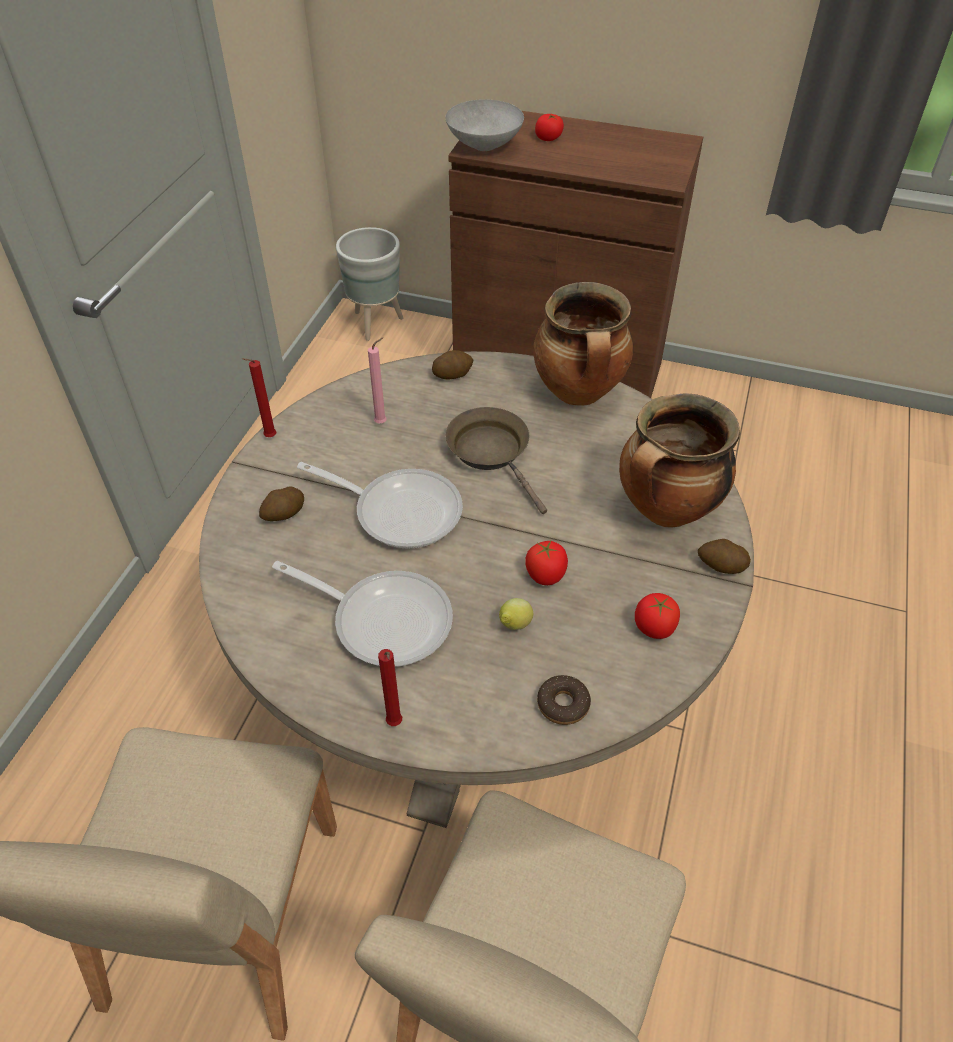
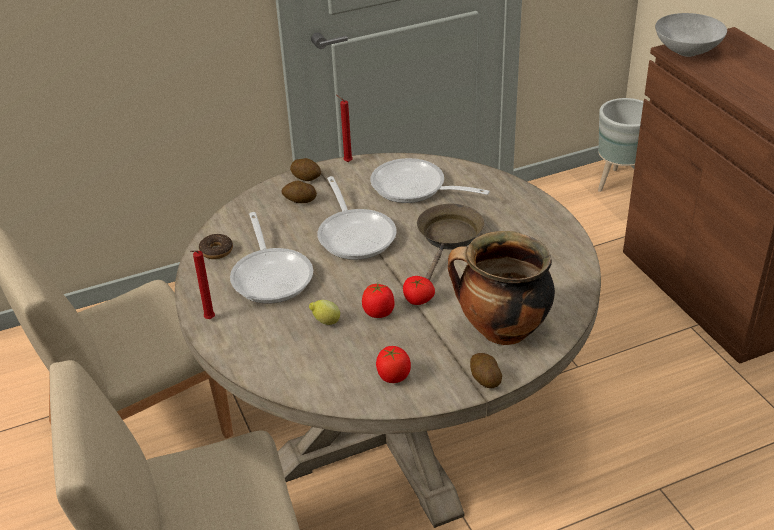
camera: 50 degrees right, 10 degrees down
pink candle [368,338,387,423] -> frying pan [370,158,490,203]
potato [432,350,473,379] -> potato moved to [290,158,321,181]
cooking pot [533,282,633,405] -> none
tomato [535,114,564,141] -> tomato moved to [403,276,435,305]
donut [537,675,591,725] -> donut moved to [199,234,233,259]

